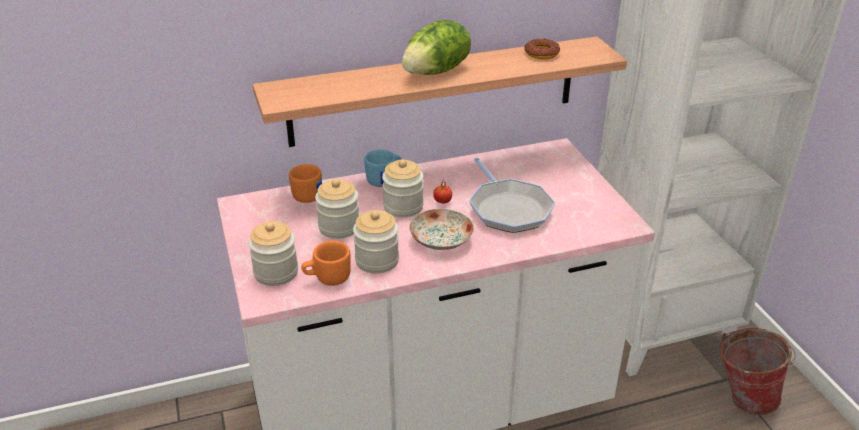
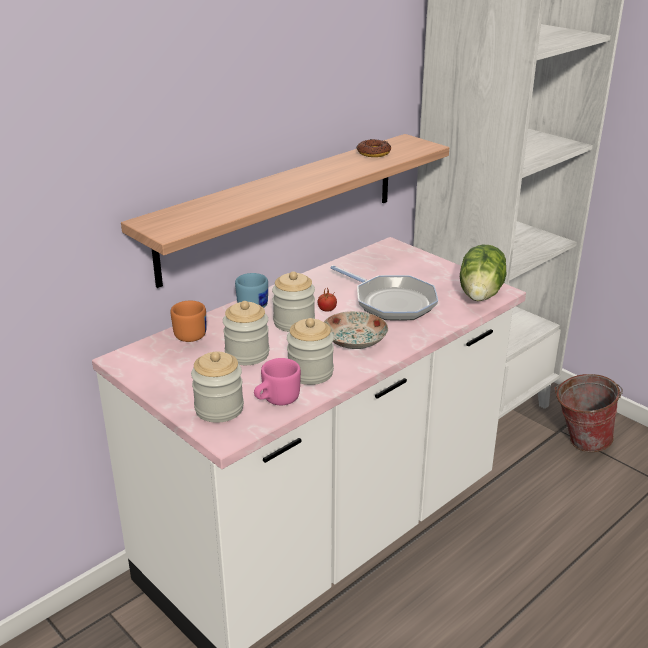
camera: 25 degrees left, 5 degrees down
orange mug [301,241,351,286] -> pink mug [254,358,301,405]
lettuce [402,20,471,75] -> lettuce moved to [460,244,506,301]

